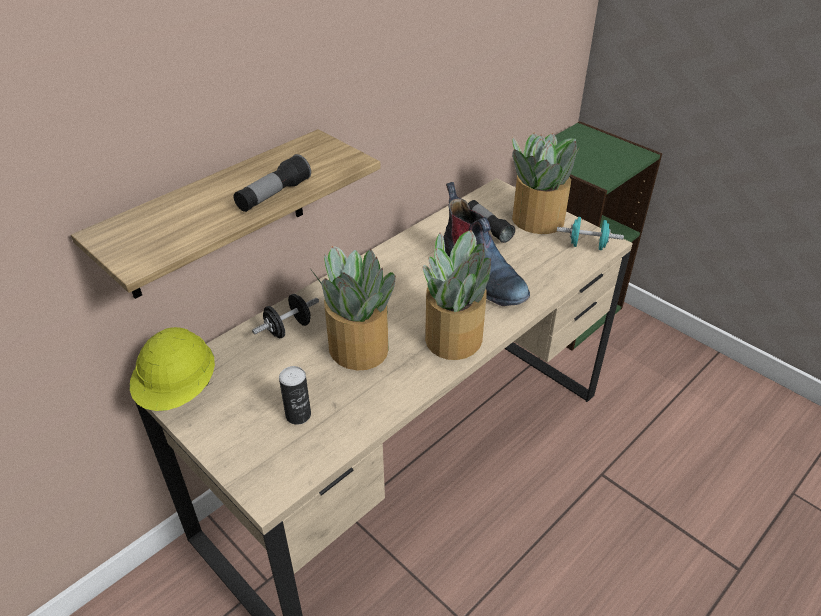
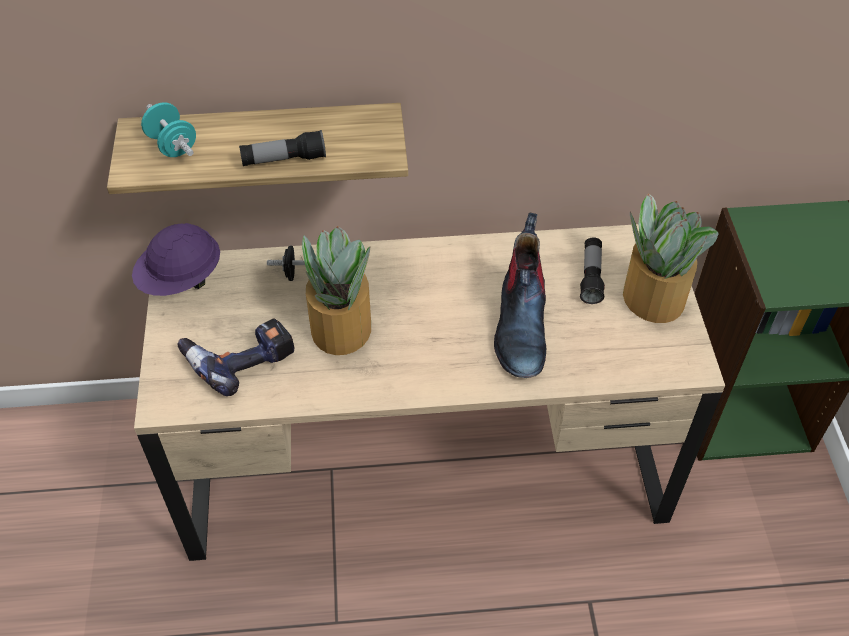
camera: 40 degrees right, 10 degrees up
yellow hard hat [130,327,215,411] -> purple hard hat [132,223,220,296]
can [279,366,311,425] -> power drill [178,319,294,396]
potted plant [422,230,491,360] -> none
turquoise dumbbell [557,217,624,250] -> turquoise dumbbell moved to [141,102,196,157]

